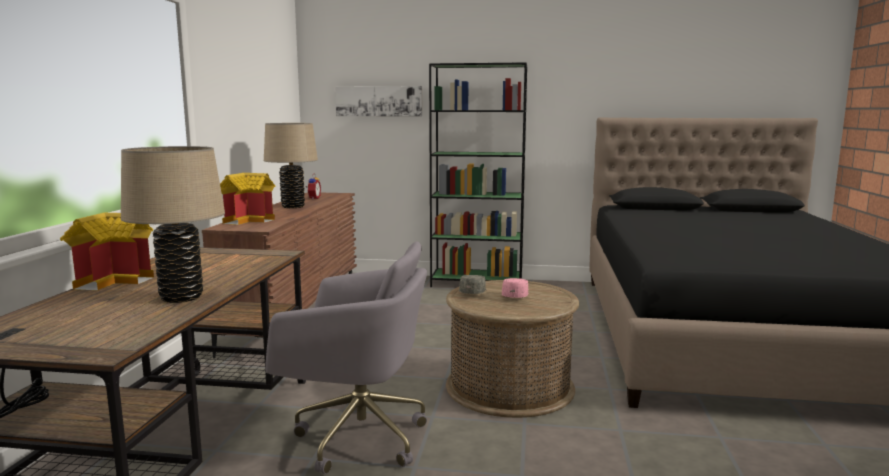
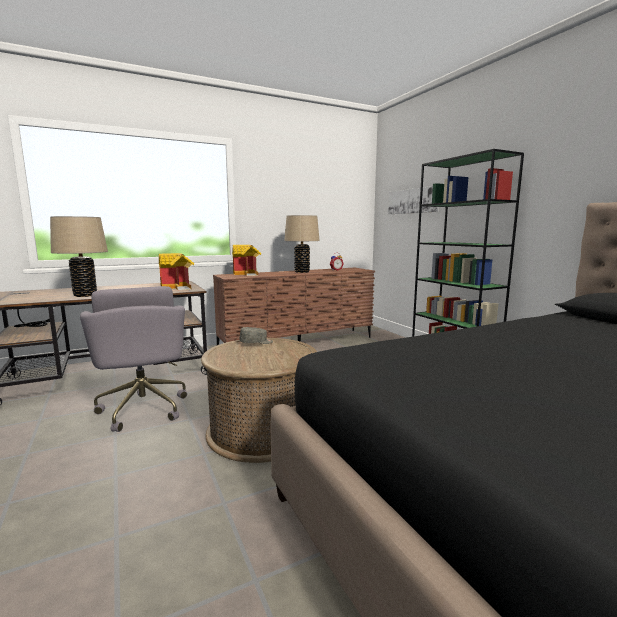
camera: 55 degrees right, 0 degrees up
toy house [60,213,154,290] -> toy house moved to [159,253,194,290]
pink cap [502,278,529,298] -> none

